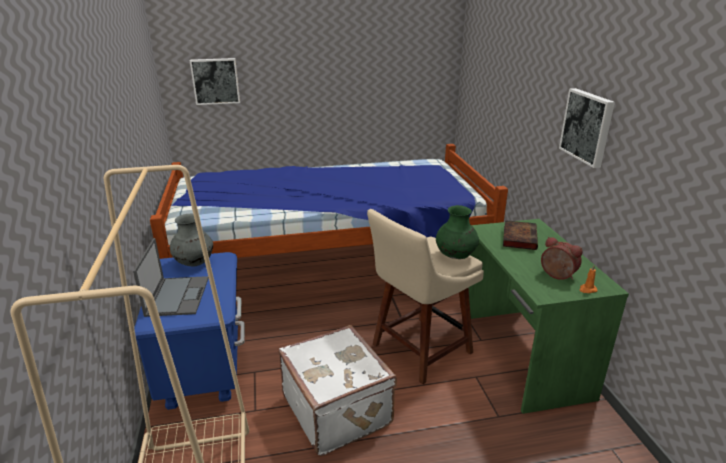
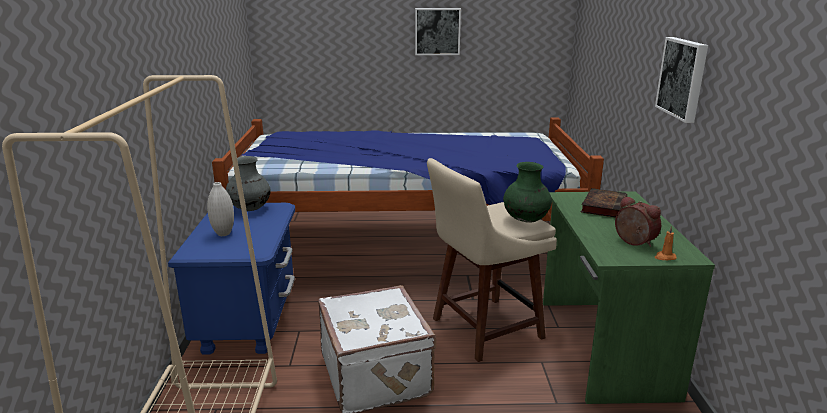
camera: 10 degrees right, 5 degrees down
laptop [133,238,209,317] -> white vase [207,182,234,236]
picture [190,58,240,105] -> picture moved to [415,8,461,55]

